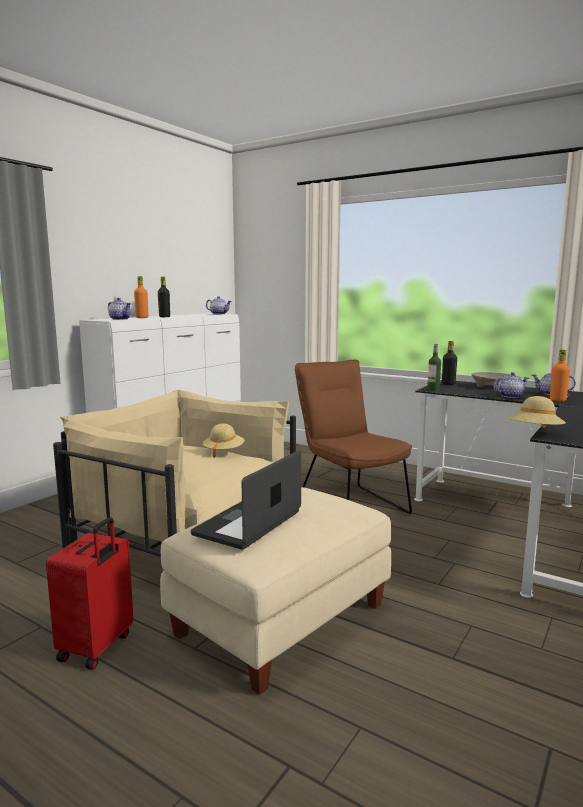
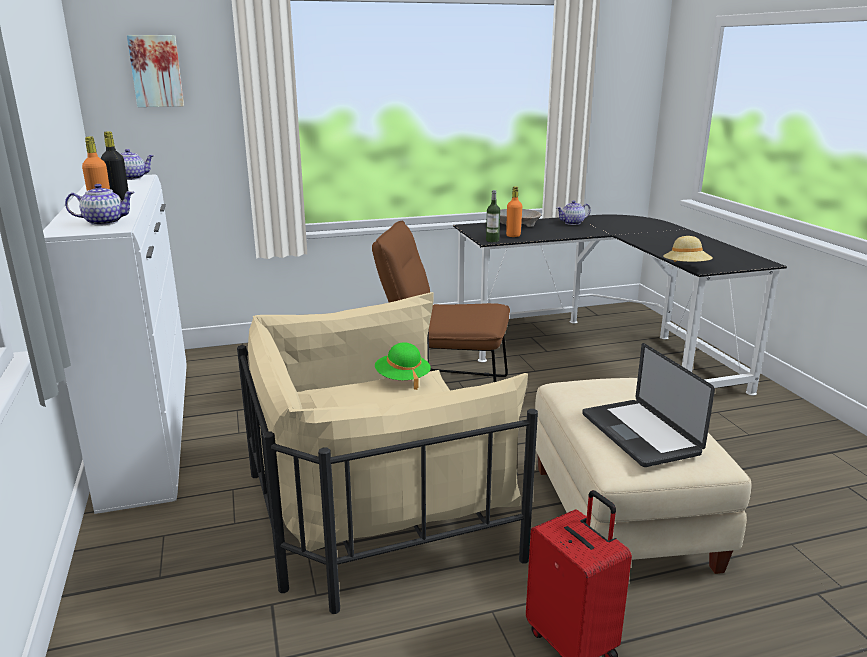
camera: 50 degrees left, 10 degrees up
beige hat [203,424,245,458] -> green hat [375,342,431,390]
black bottle [442,341,457,385] -> none
teapot [494,372,529,398] -> none
orange bottle [550,350,570,401] -> orange bottle moved to [506,187,522,237]
none -> picture [127,35,184,107]

